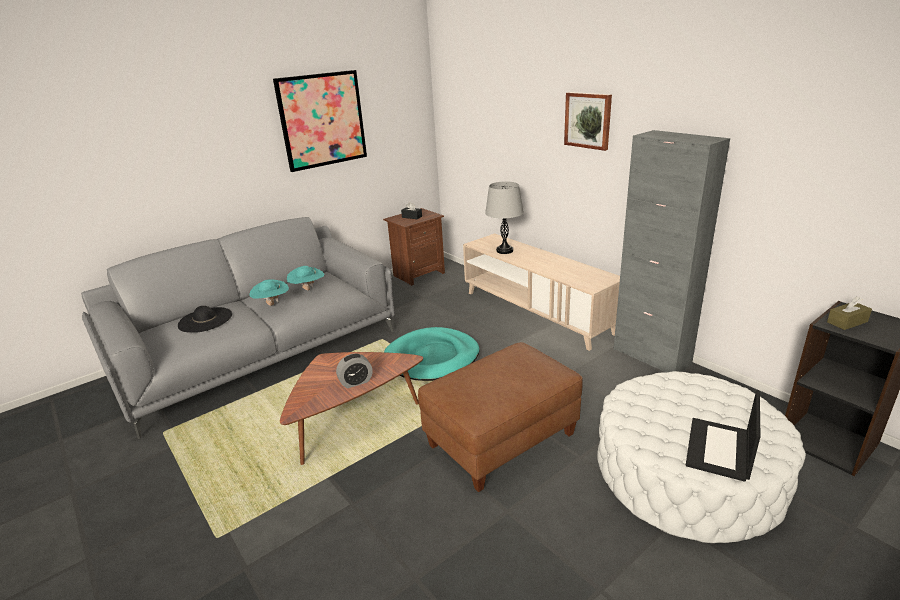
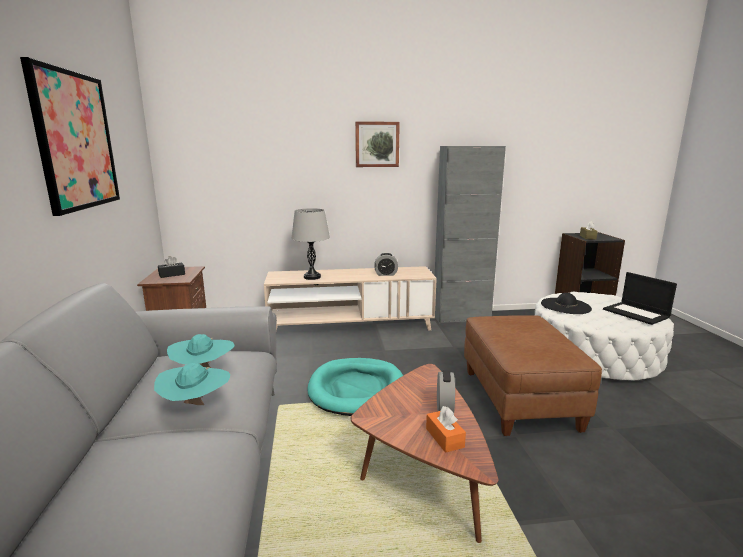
camera: 60 degrees left, 10 degrees down
black hat [178,306,232,333] -> black hat moved to [541,293,592,314]
none -> alarm clock [374,253,398,276]
none -> orange tissue box [426,406,466,453]

